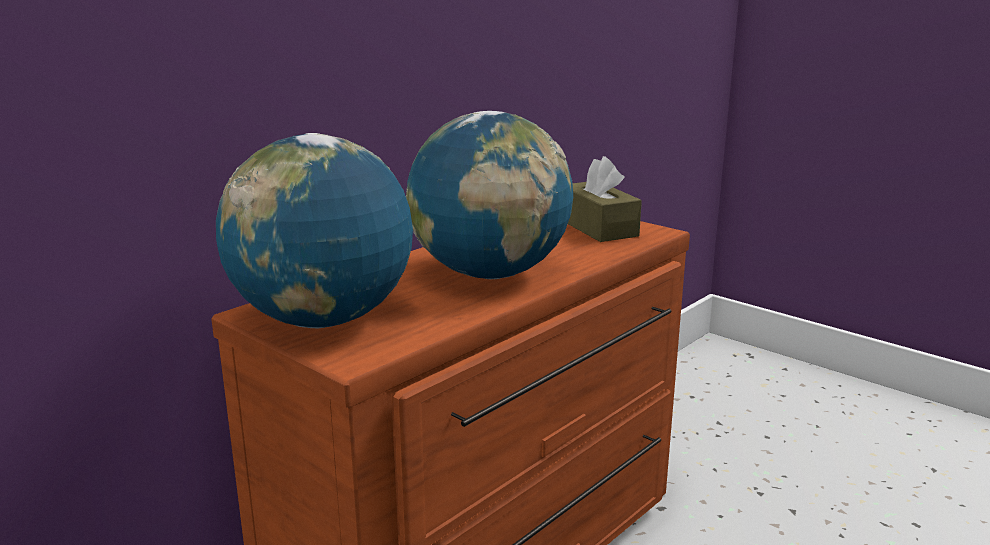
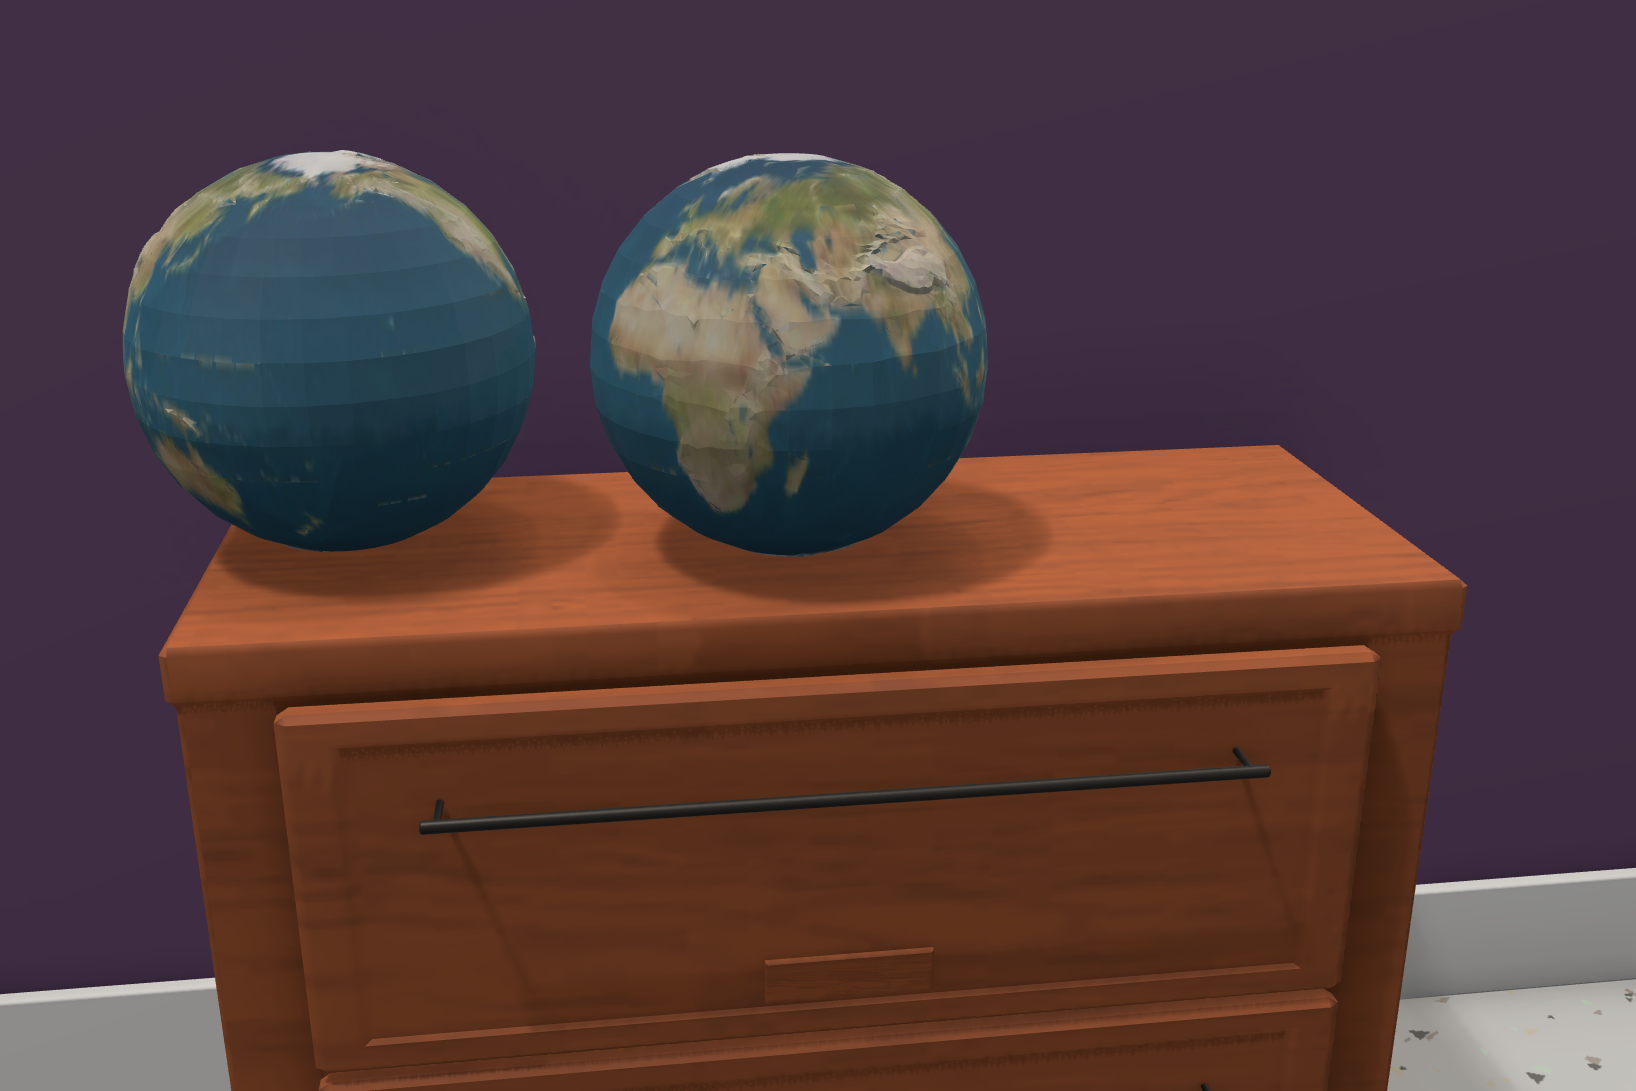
camera: 40 degrees right, 0 degrees up
brown tissue box [568,156,642,242] -> none

